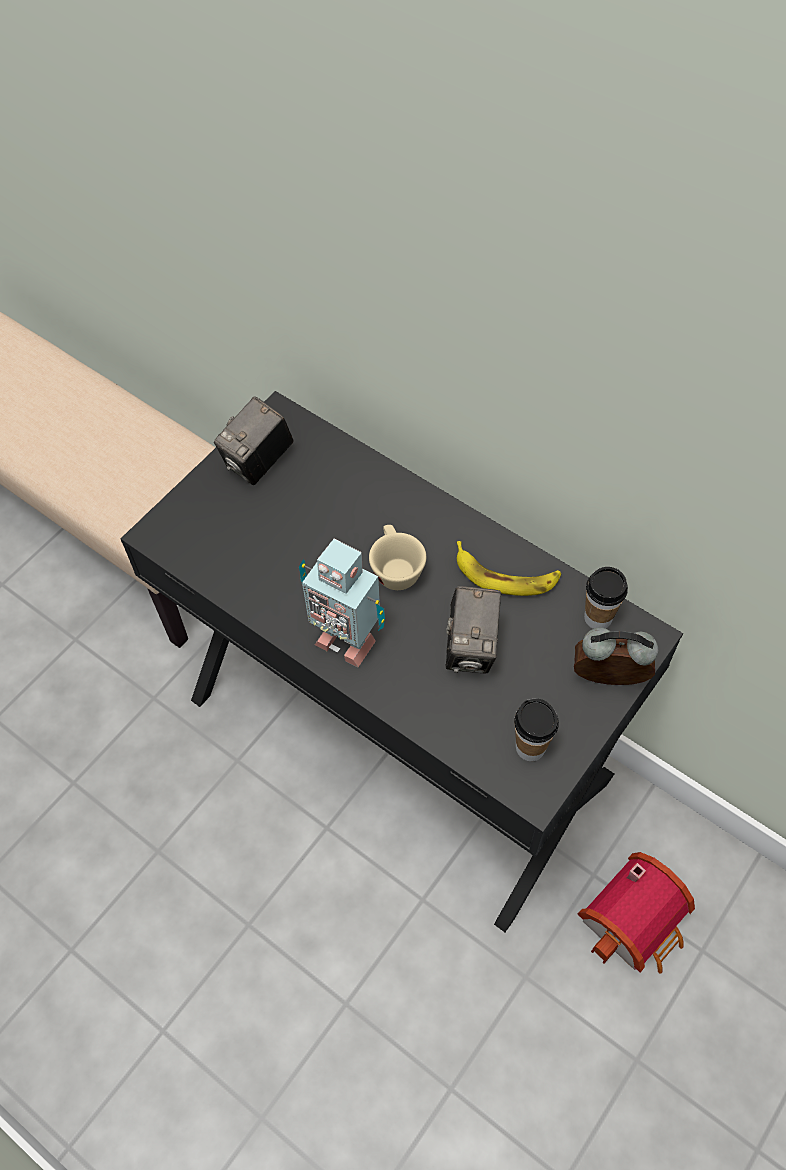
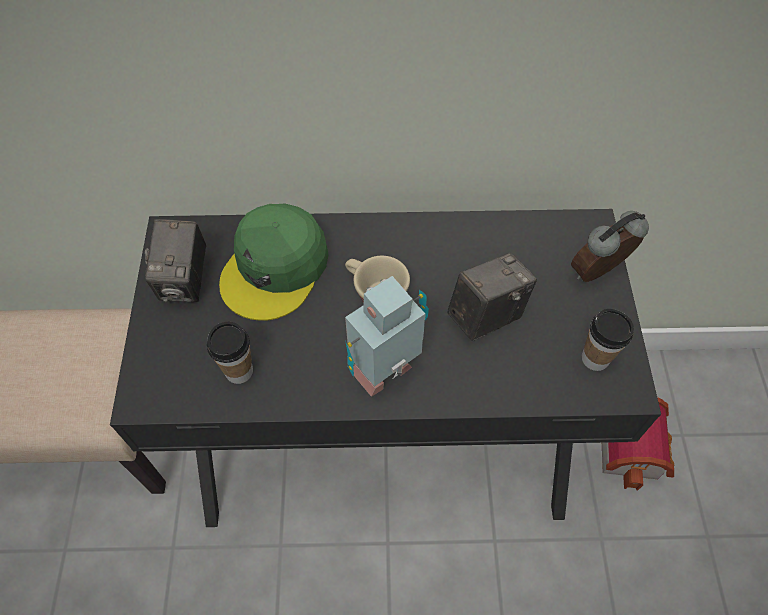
camera: 40 degrees left, 0 degrees up
toy robot [299,539,385,667] -> toy robot turned 150 degrees clockwise [345,276,429,397]
camera [445,586,502,673] -> camera turned 90 degrees counterclockwise [447,253,537,341]
banana [457,541,561,596] -> none
cup [584,567,628,629] -> cup moved to [207,322,253,384]
none -> green cap [219,203,329,321]

